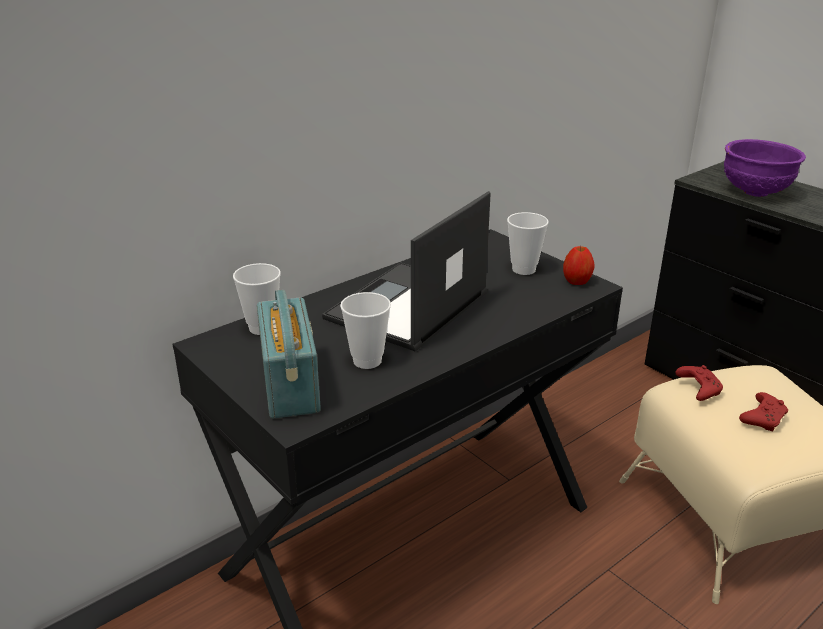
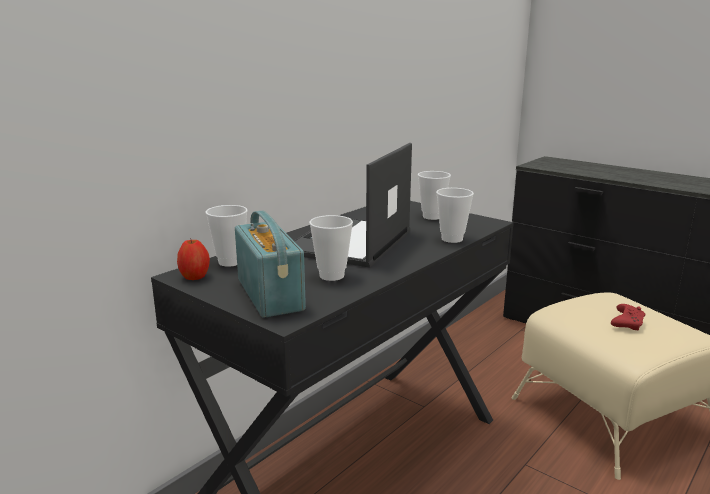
camera: 10 degrees left, 10 degrees down
apple [563,246,594,285] -> apple moved to [177,240,210,280]
red game controller [675,365,723,401] -> none
purple bowl [724,139,806,197] -> none
none -> cup [436,188,474,243]

